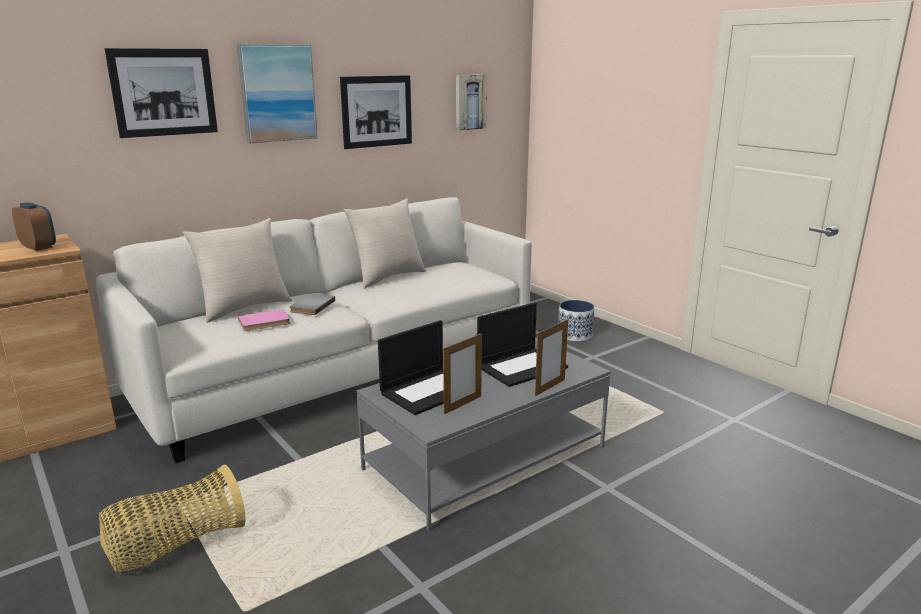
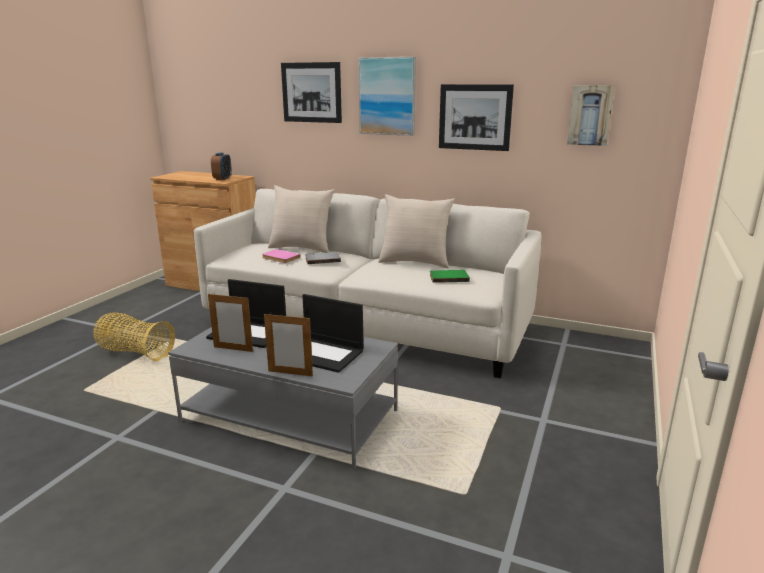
camera: 60 degrees right, 0 degrees up
planter [558,300,595,341] -> none
none -> green book [430,270,470,283]

